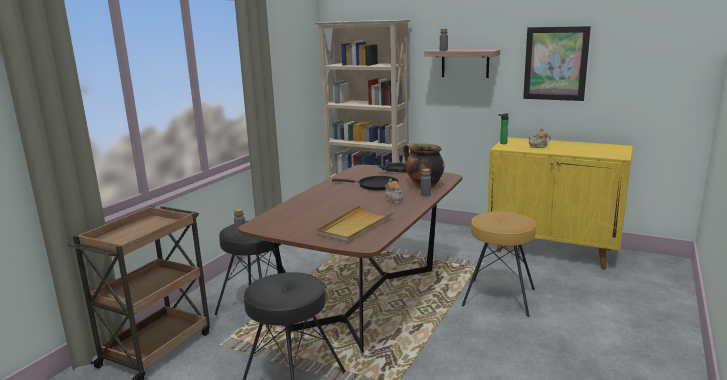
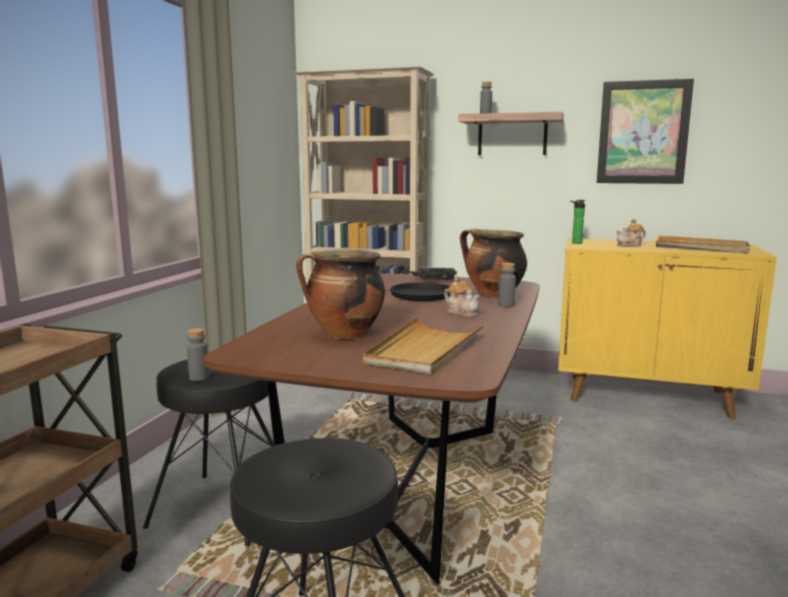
camera: 10 degrees left, 5 degrees down
brown stool [462,211,536,317] -> none
none -> cooking pot [296,250,385,339]
none -> beige tray [656,236,750,253]

